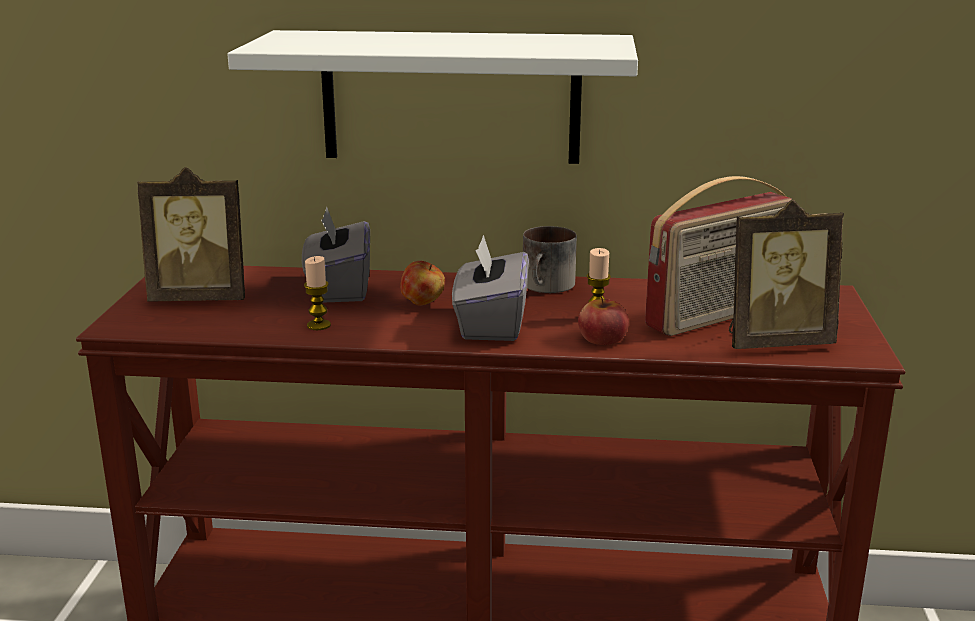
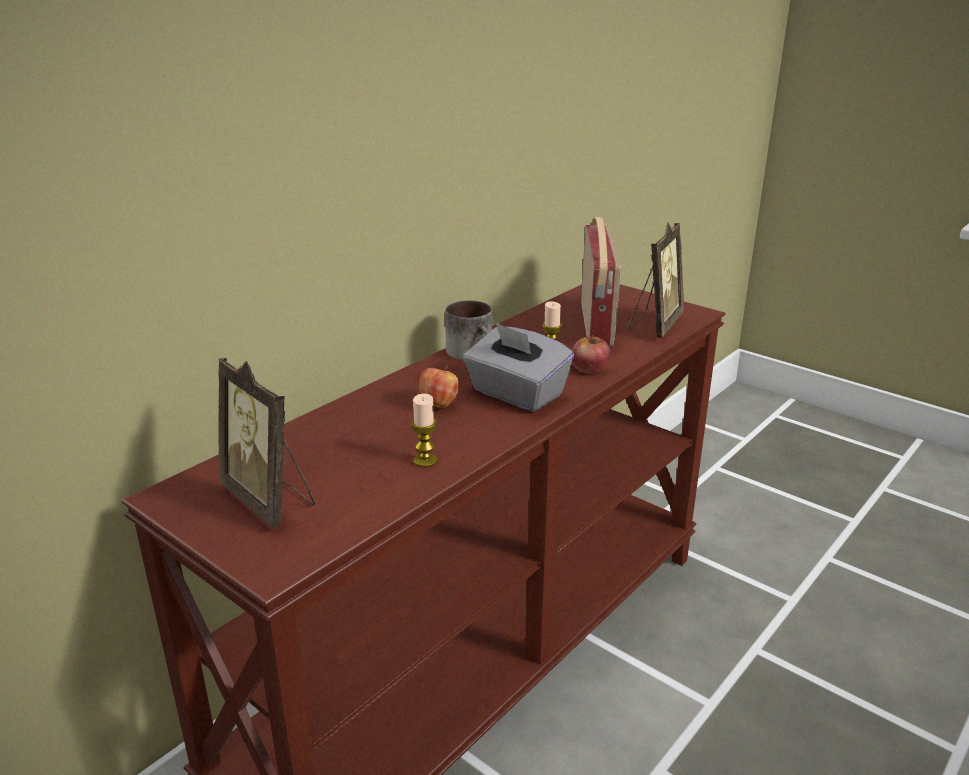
camera: 55 degrees left, 5 degrees up
picture frame [137,167,245,301] -> picture frame turned 105 degrees clockwise [218,358,315,529]
white shelf [227,30,638,164] -> none
grey tissue box [302,206,370,303] -> none

